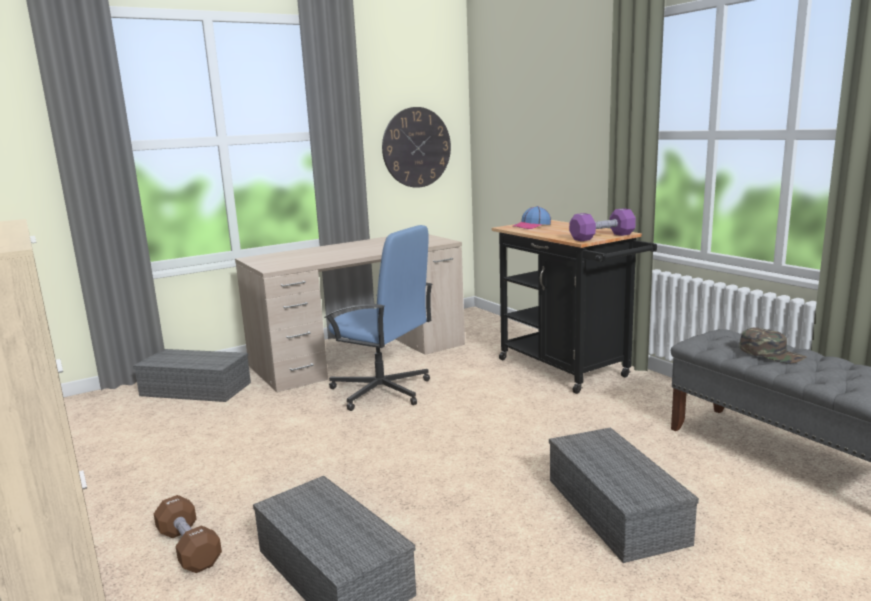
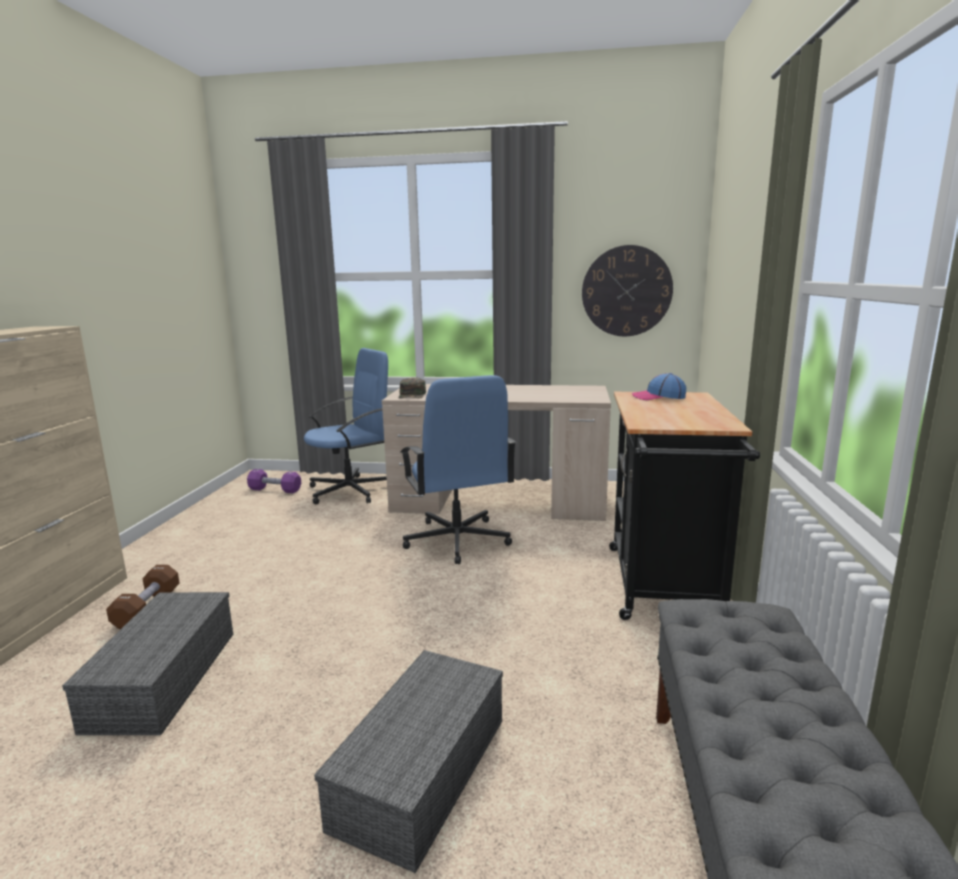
camera: 40 degrees right, 0 degrees up
grey storage box [133,349,251,402] -> blue office chair [304,348,388,504]
purple dumbbell [569,208,636,241] -> purple dumbbell moved to [247,469,301,493]
green cap [739,327,807,363] -> green cap moved to [399,377,426,399]

